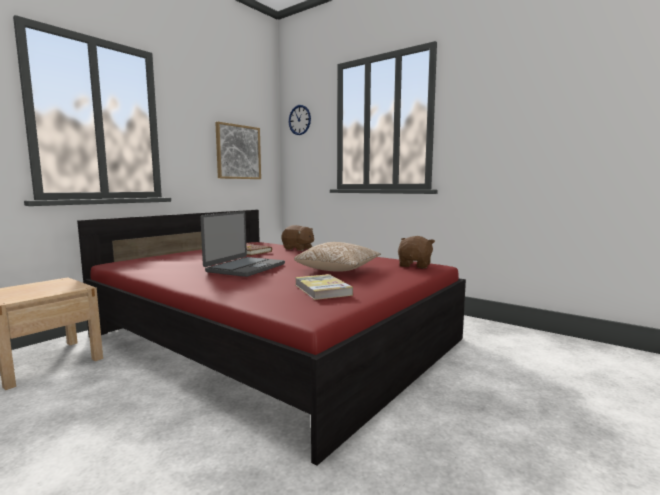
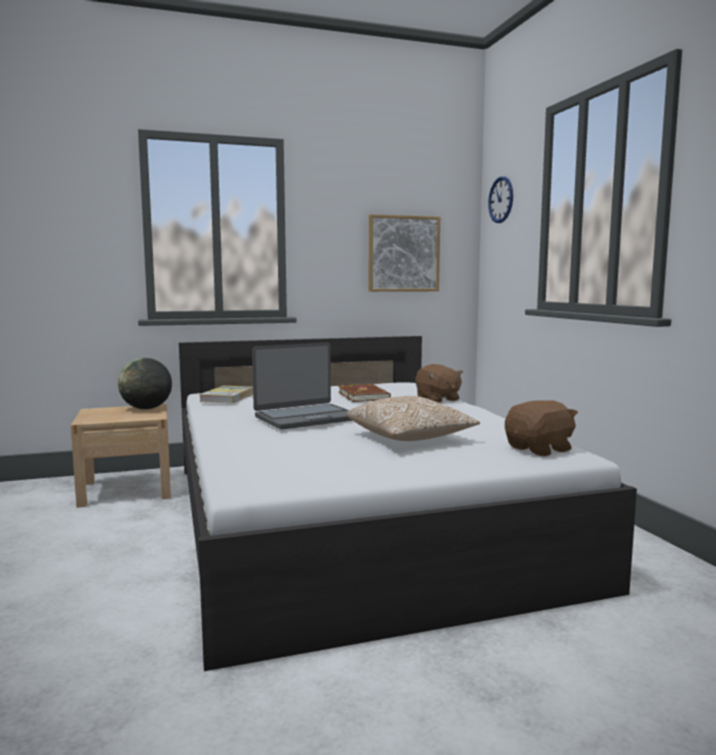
camera: 35 degrees right, 0 degrees up
red bed [77,210,466,466] -> white bed [179,336,637,671]
book [295,274,353,300] -> book moved to [199,386,253,404]
none -> globe [118,358,172,409]

